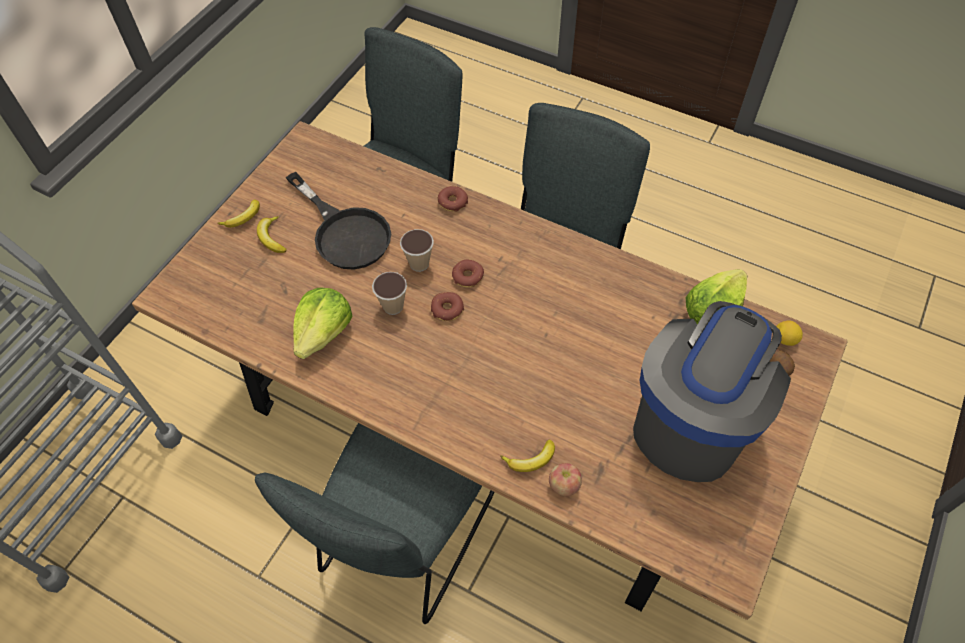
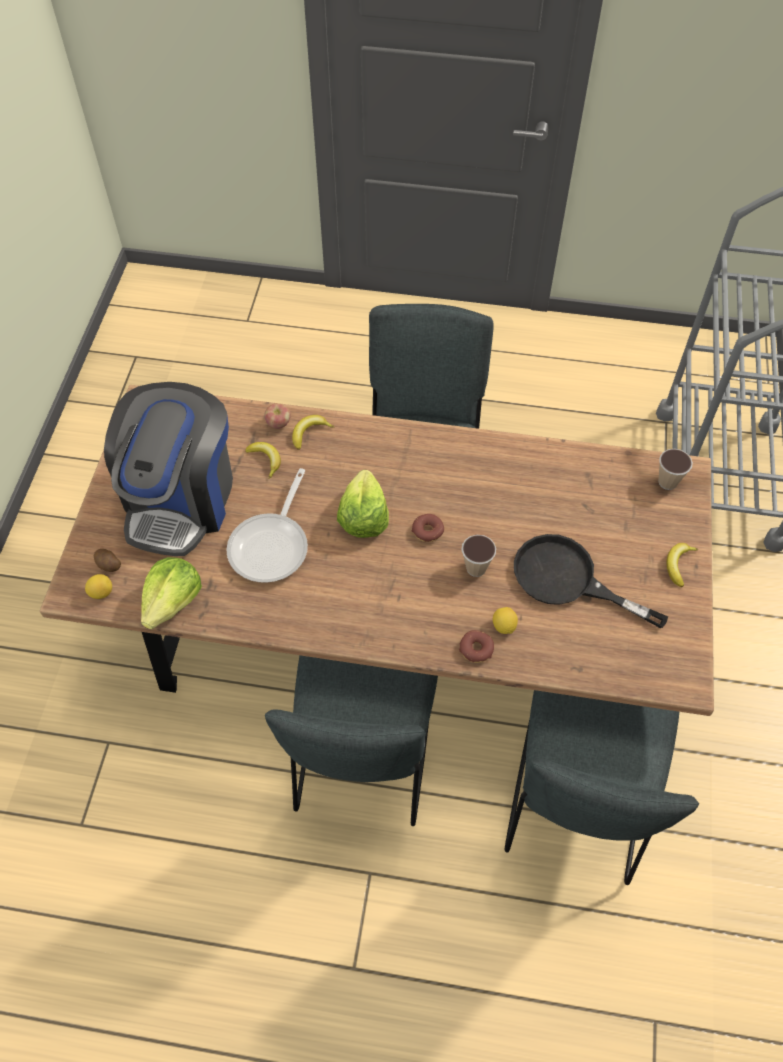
camera: 160 degrees right, 0 degrees up
banana [257,216,287,253] -> banana moved to [245,442,281,479]
lettuce [293,288,352,359] -> lettuce moved to [337,470,389,538]
cup [372,272,407,315] -> cup moved to [658,449,693,490]
donut [452,260,484,288] -> none
none -> frying pan [226,468,308,583]
none -> lemon [493,607,518,634]

